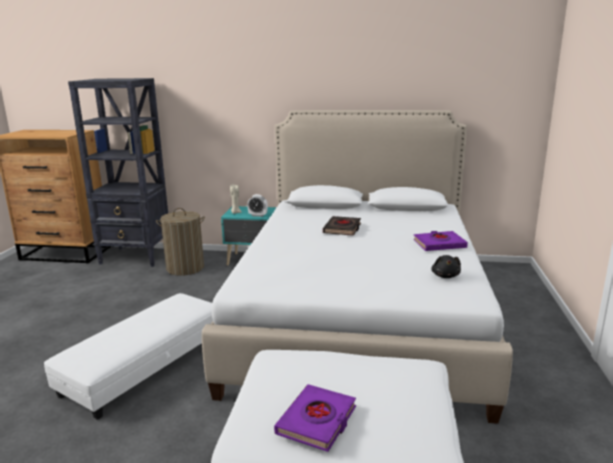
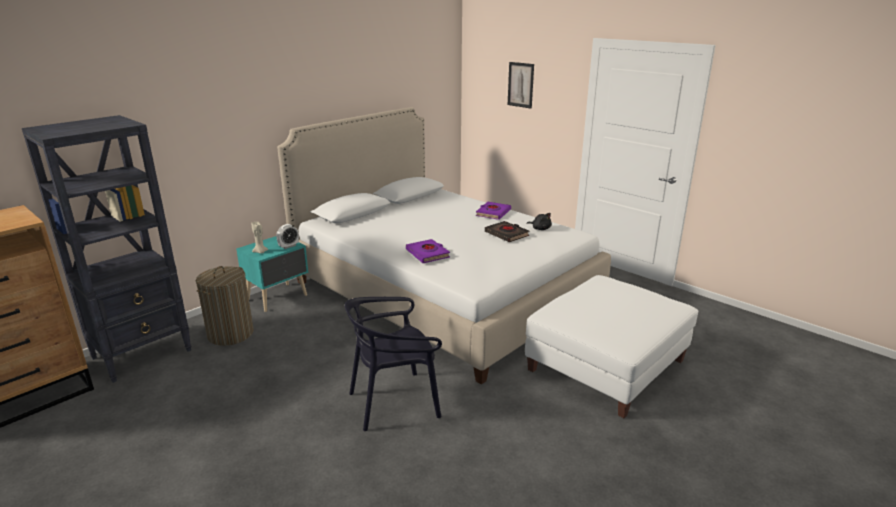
camera: 55 degrees left, 5 degrees up
white ottoman [44,293,213,420] -> black chair [345,297,442,431]
purple book [274,384,356,452] -> purple book moved to [406,239,450,263]
black book [323,216,361,236] -> black book moved to [485,221,529,242]
none -> picture [508,62,534,109]

